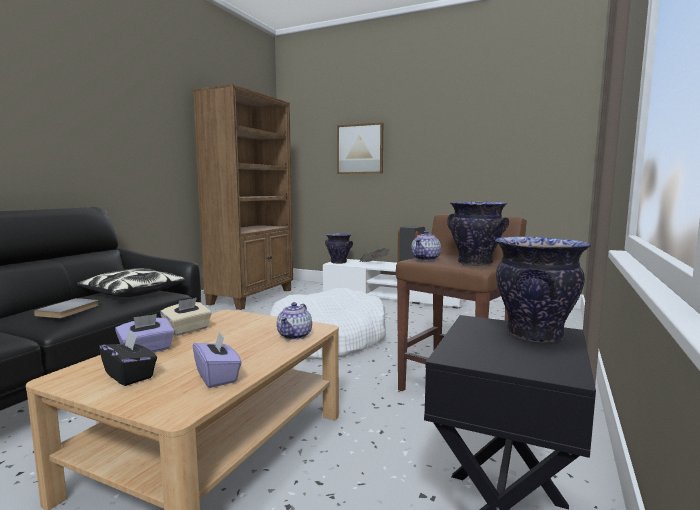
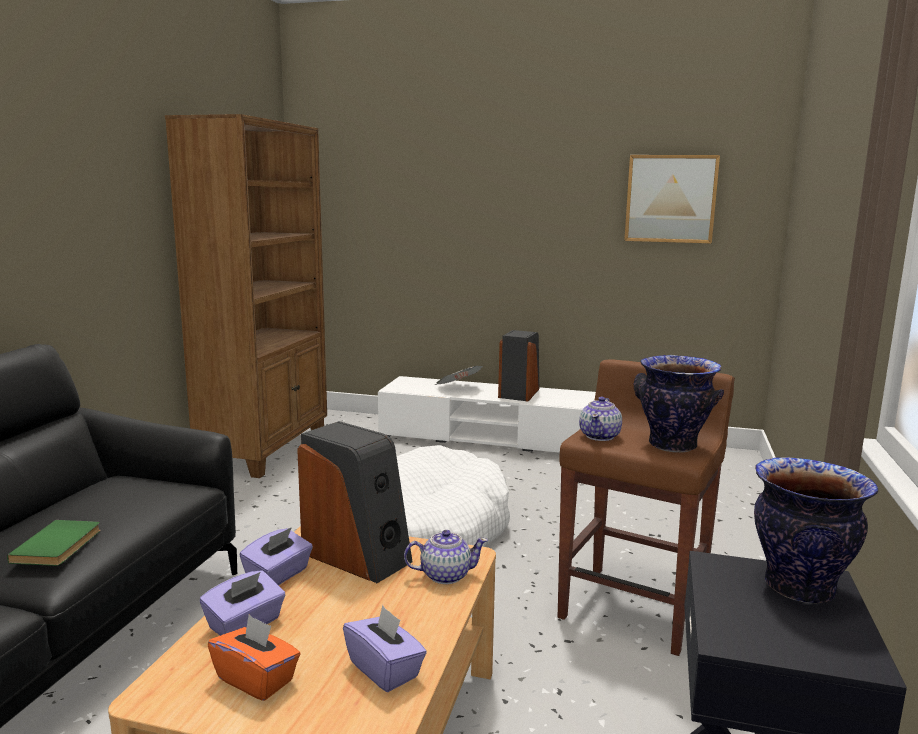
camera: 10 degrees left, 5 degrees up
grey book [34,298,99,318] -> green book [7,520,101,566]
pillow [77,268,185,297] -> none
black tissue box [99,331,157,386] -> orange tissue box [208,615,301,701]
beige tissue box [160,298,212,336] -> purple tissue box [240,527,313,585]
teapot [277,302,312,340] -> teapot turned 105 degrees counterclockwise [404,530,488,584]
vase [325,233,353,264] -> none
picture [337,122,383,174] -> picture moved to [624,155,720,244]
none -> speaker [297,421,413,583]

